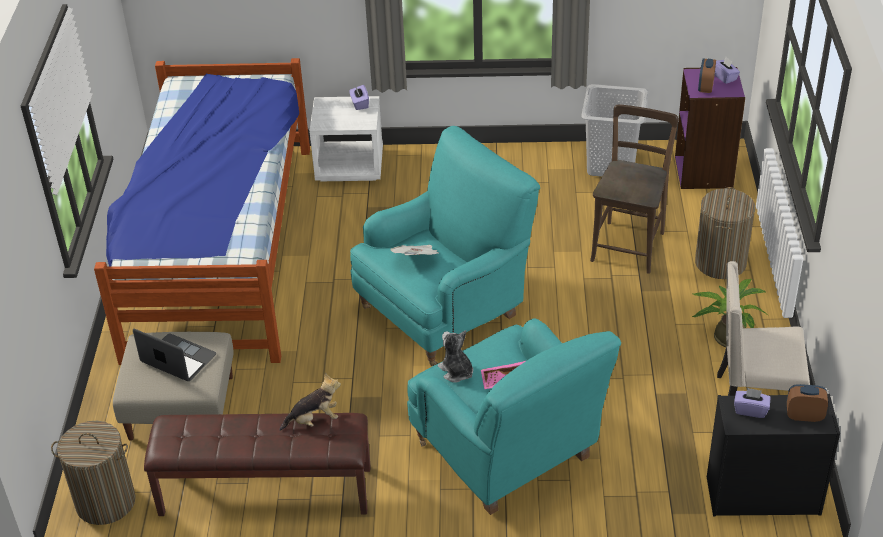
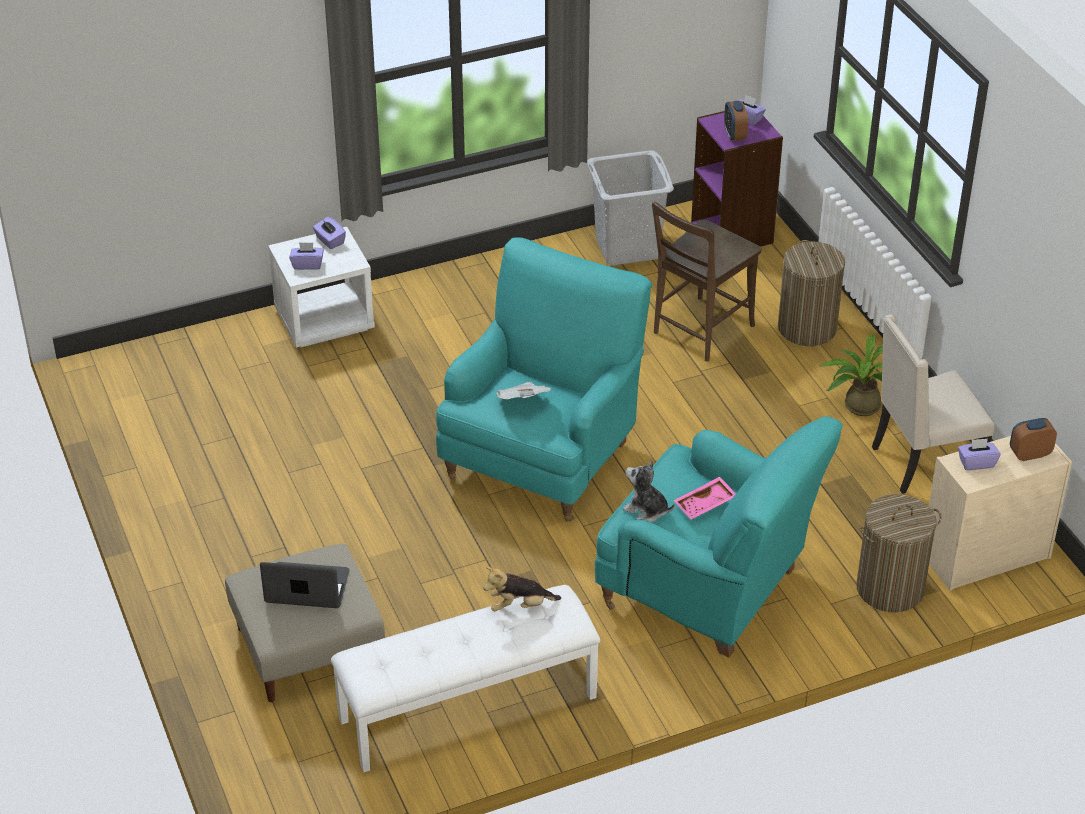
camera: 25 degrees left, 0 degrees up
laundry basket [51,421,136,525] -> laundry basket moved to [856,494,941,612]
bed [94,58,310,365] -> none
brown bench [144,413,371,516] -> white bench [331,585,600,772]
plush toy [279,373,341,431] -> plush toy turned 150 degrees counterclockwise [483,567,561,611]
brown chair [590,104,678,274] -> brown chair turned 135 degrees counterclockwise [652,202,761,362]
black dresser [707,394,840,516] -> beige dresser [929,436,1072,591]
none -> purple tissue box [289,242,324,270]

